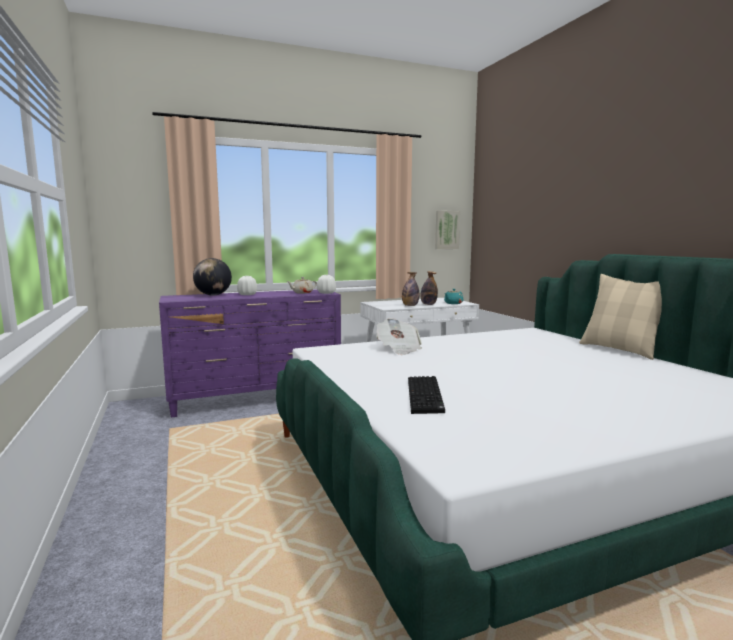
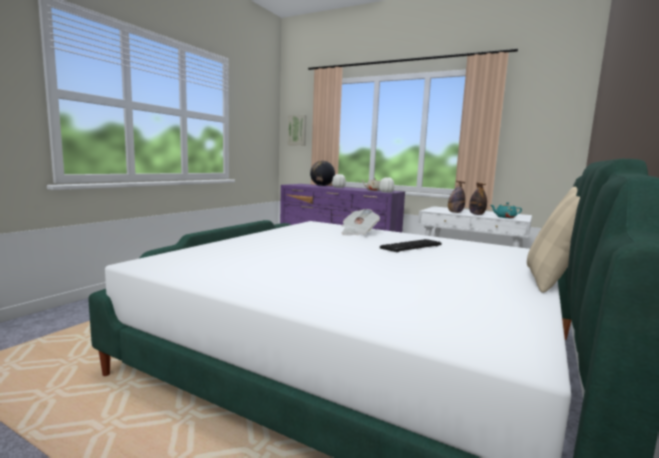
camera: 50 degrees right, 0 degrees up
keyboard [408,376,445,414] -> keyboard moved to [380,239,441,252]
picture [435,211,460,249] -> picture moved to [288,115,306,146]

